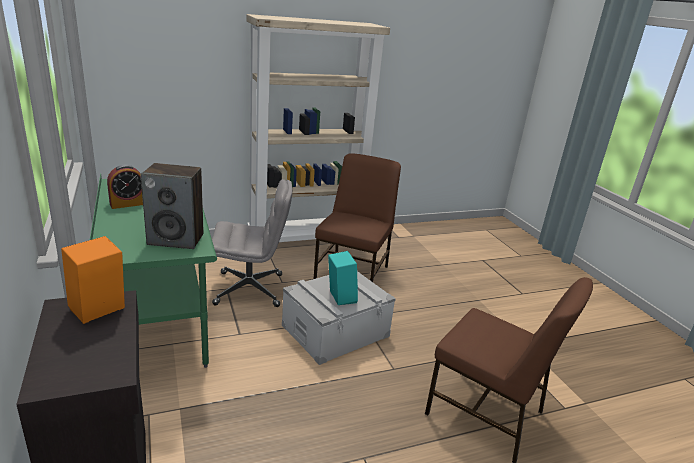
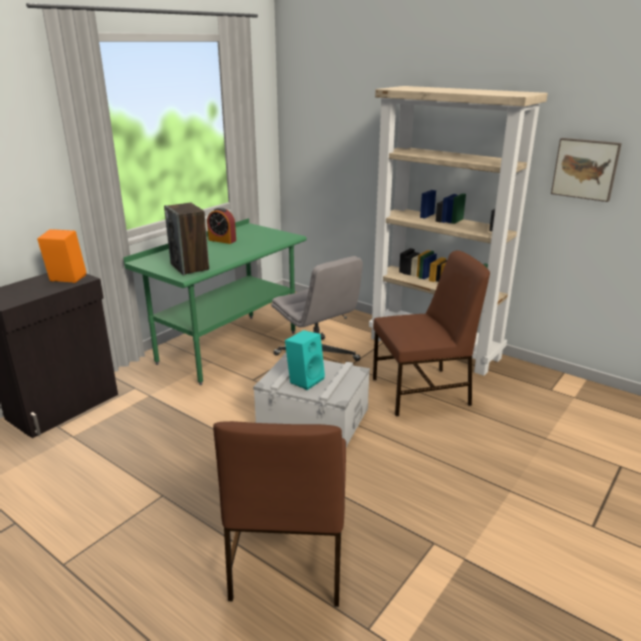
camera: 60 degrees right, 0 degrees up
none -> picture [551,138,622,202]

